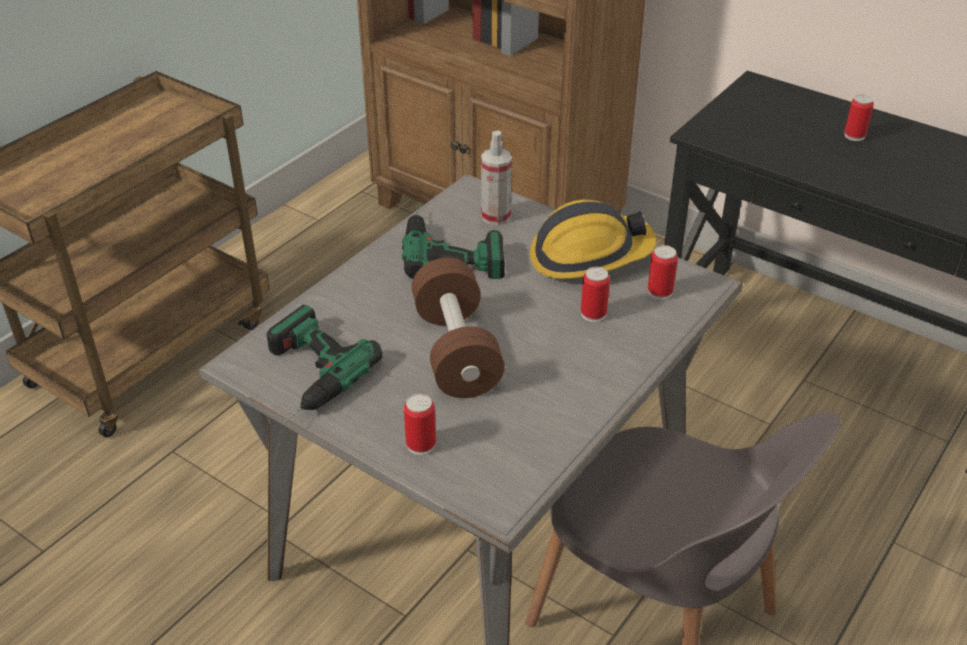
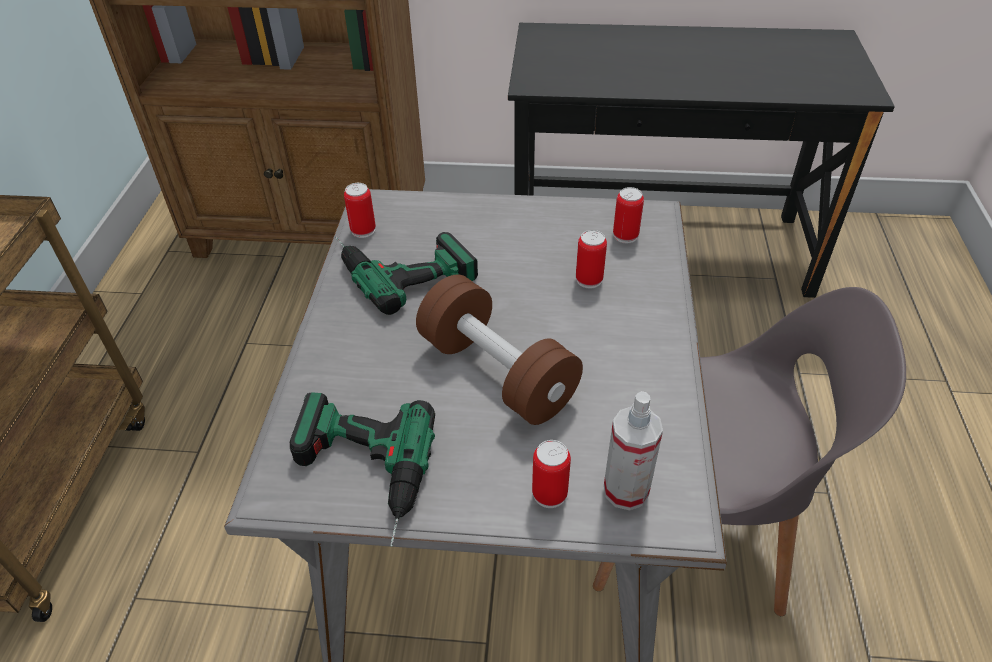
camera: 30 degrees left, 5 degrees up
spray bottle [481,131,512,225] -> spray bottle moved to [604,391,663,510]
hard hat [530,200,656,279] -> none
can [844,94,874,141] -> can moved to [344,183,376,238]

